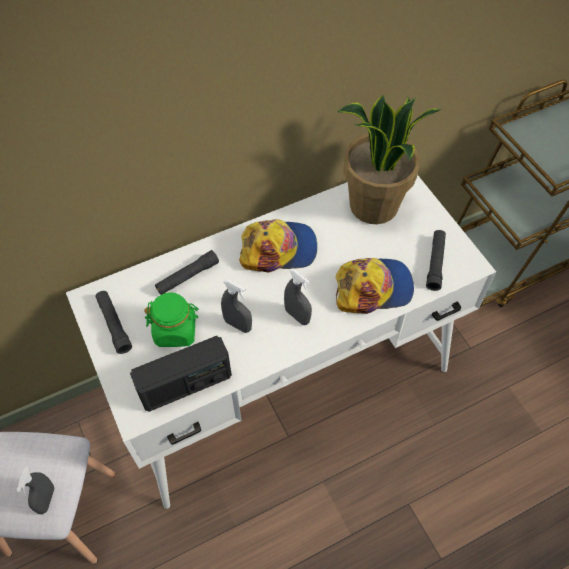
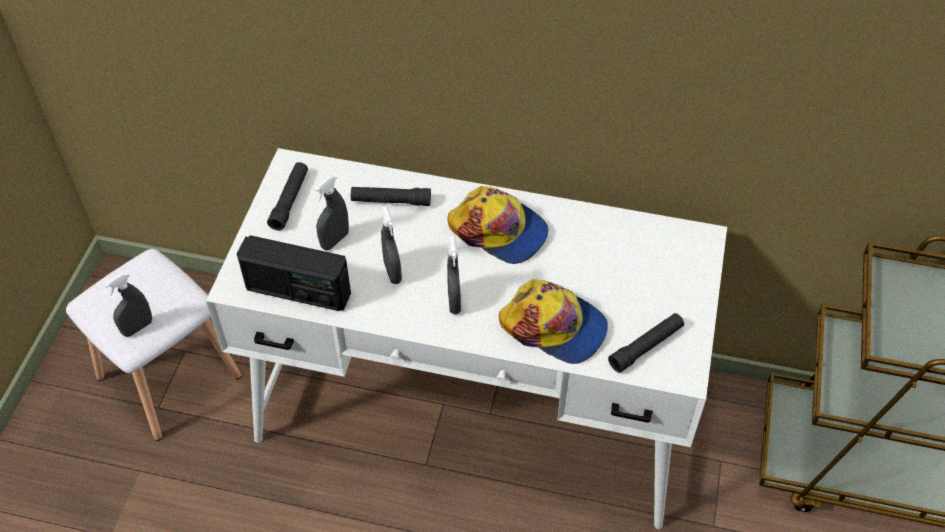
camera: 40 degrees right, 5 degrees down
green jar [144,292,199,347] -> grey spray bottle [314,175,349,250]
potted plant [337,95,442,224] -> none

